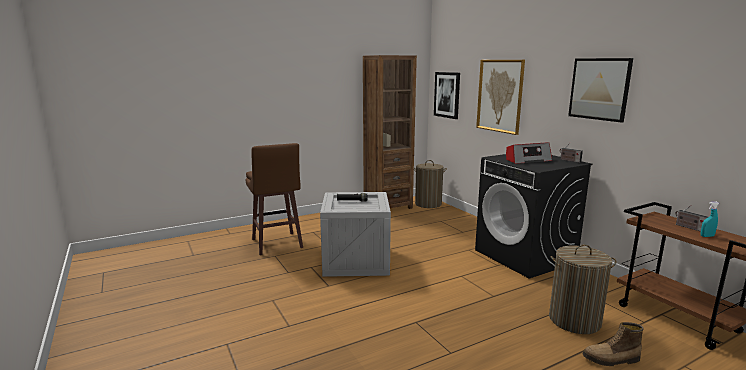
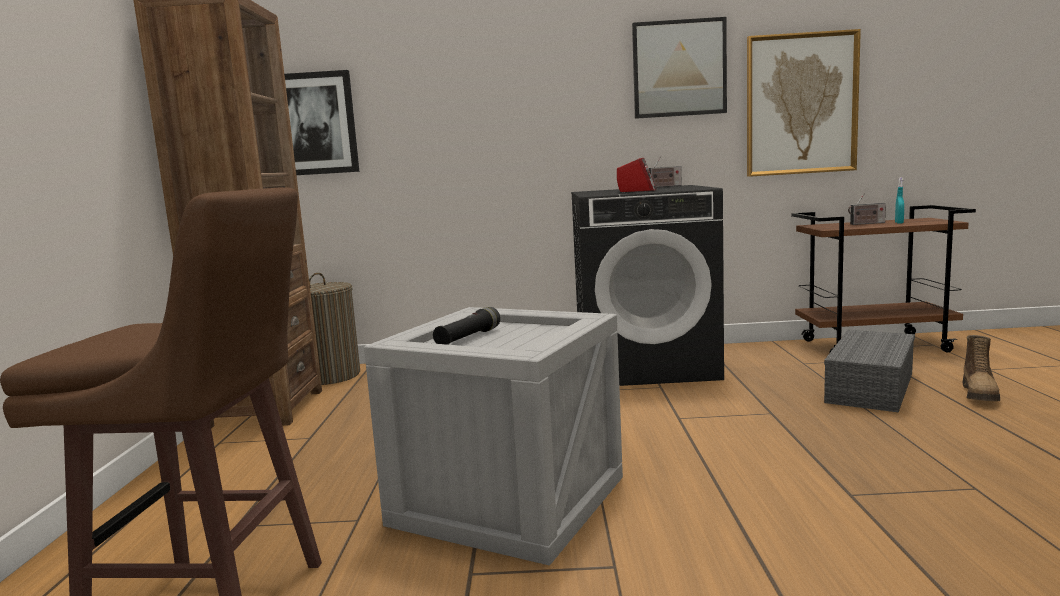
camera: 60 degrees left, 5 degrees down
picture [476,60,525,135] -> picture moved to [747,29,861,177]
laundry basket [549,245,617,334] -> grey storage box [824,330,915,413]

